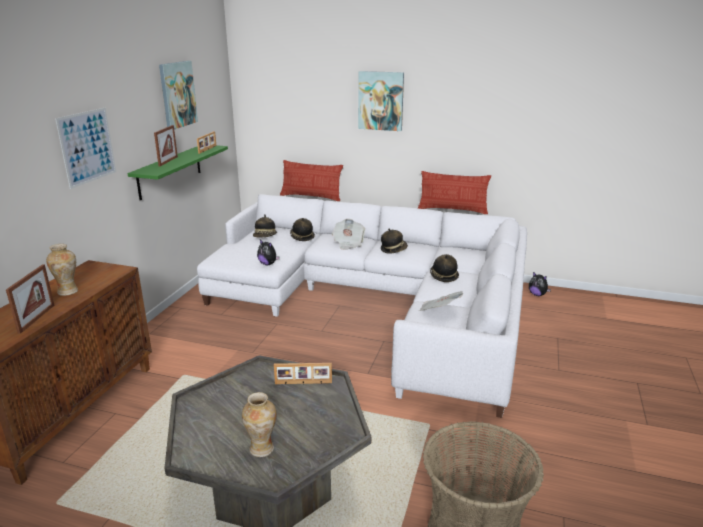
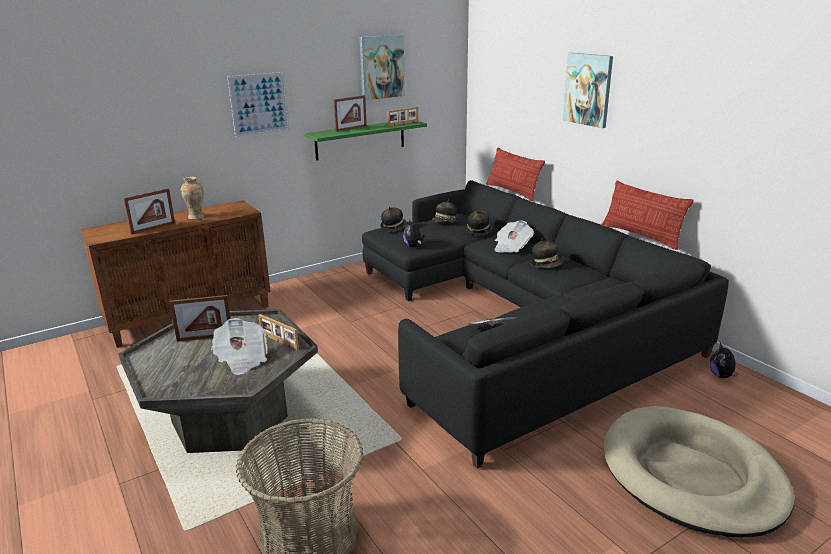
camera: 40 degrees right, 0 degrees up
white sofa [197,194,527,418] -> black sofa [362,180,729,469]
vase [242,392,277,457] -> none
hat [430,254,459,282] -> hat moved to [380,207,407,232]
none -> picture frame [169,295,231,342]
none -> newspaper [211,318,267,375]
none -> beige dog bed [603,406,795,537]

